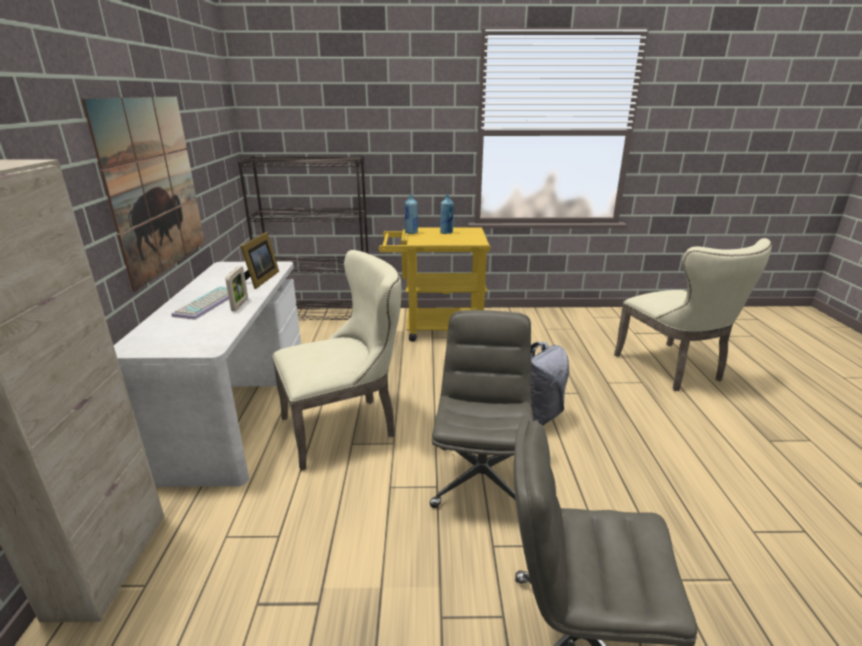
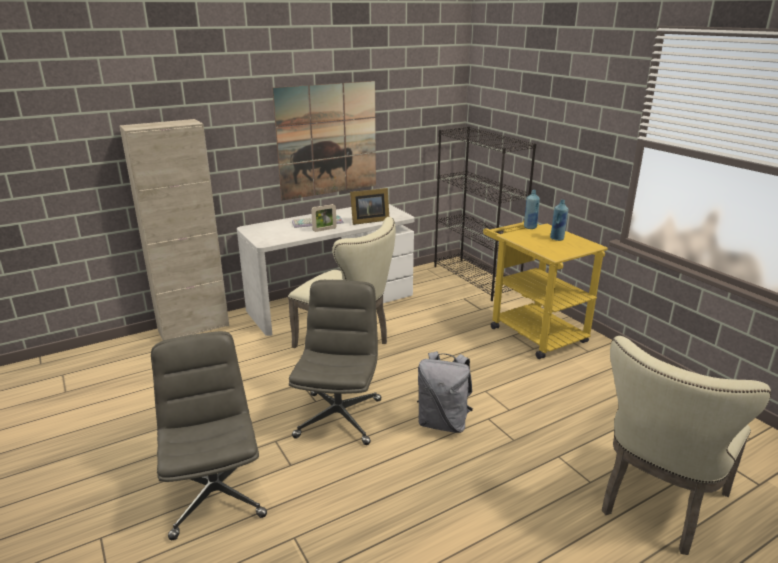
camera: 60 degrees right, 0 degrees up
grey office chair [430,310,533,508] -> grey office chair turned 60 degrees counterclockwise [289,280,382,445]

